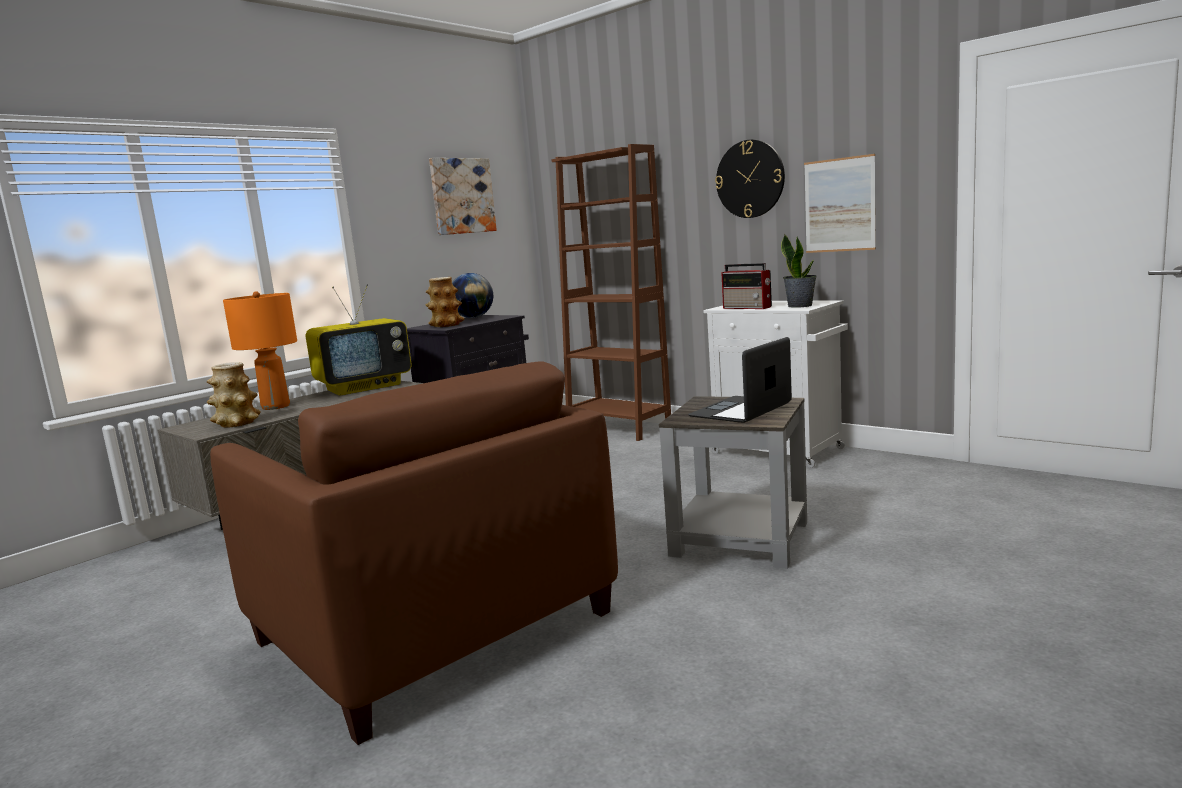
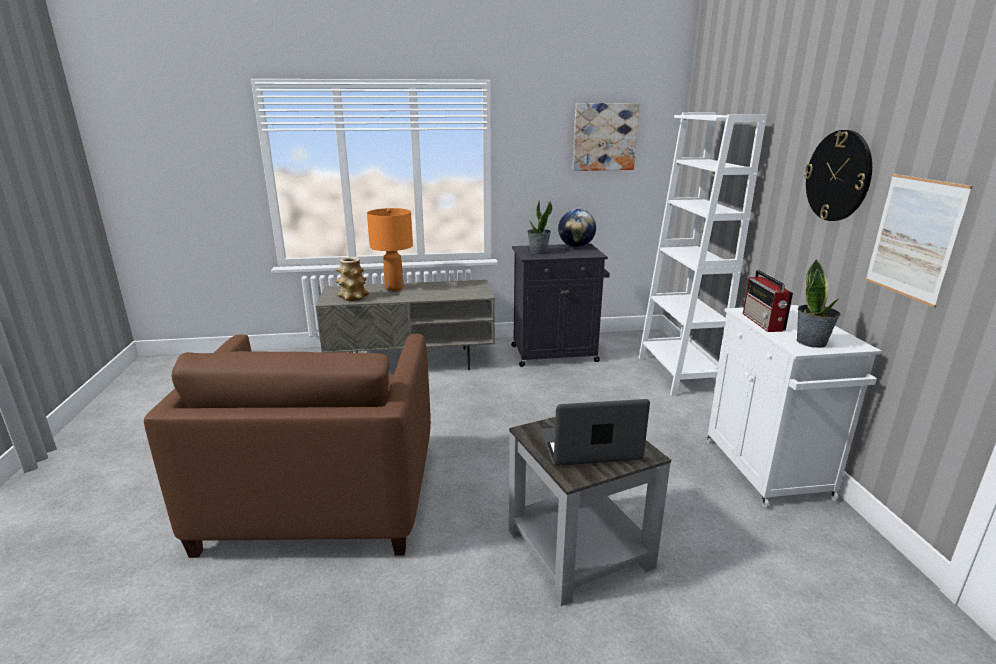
camera: 40 degrees right, 10 degrees up
television [305,284,412,396] -> none
vase [425,277,464,327] -> potted plant [527,201,552,254]
brown bookcase [551,144,671,441] -> white bookcase [639,112,767,396]

